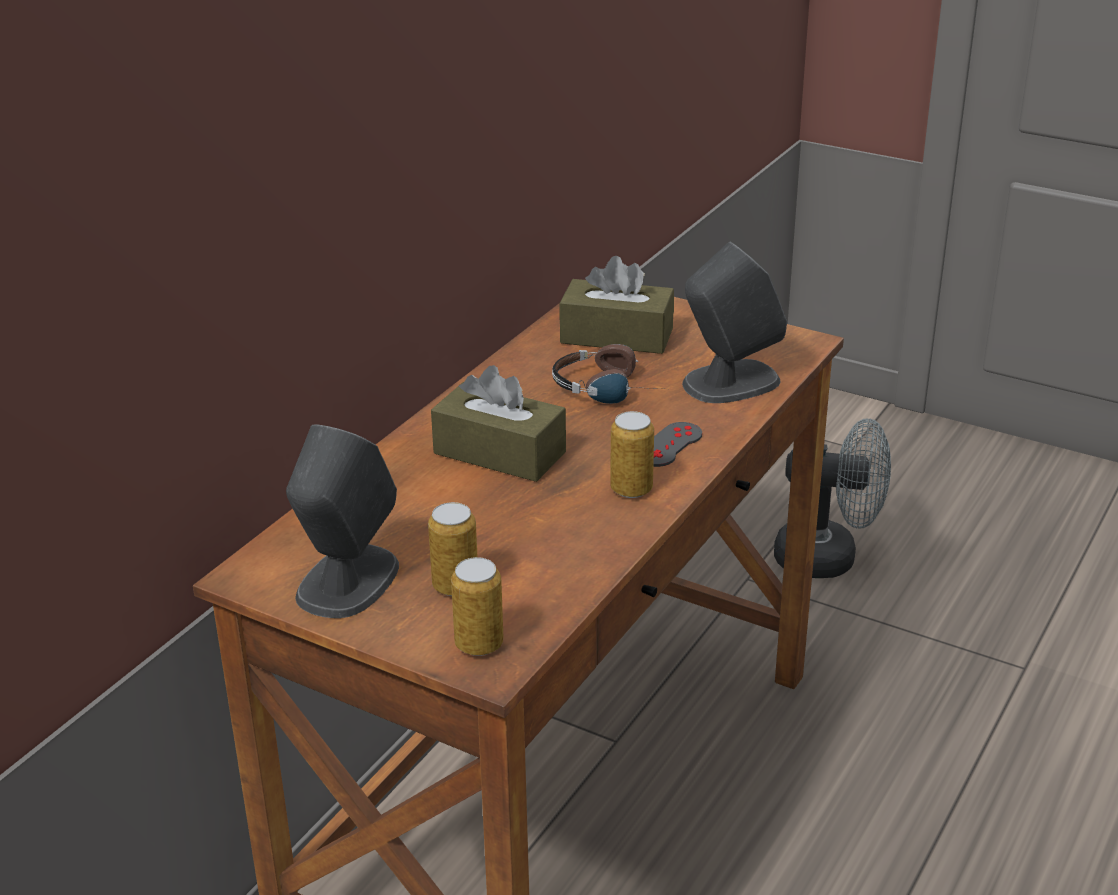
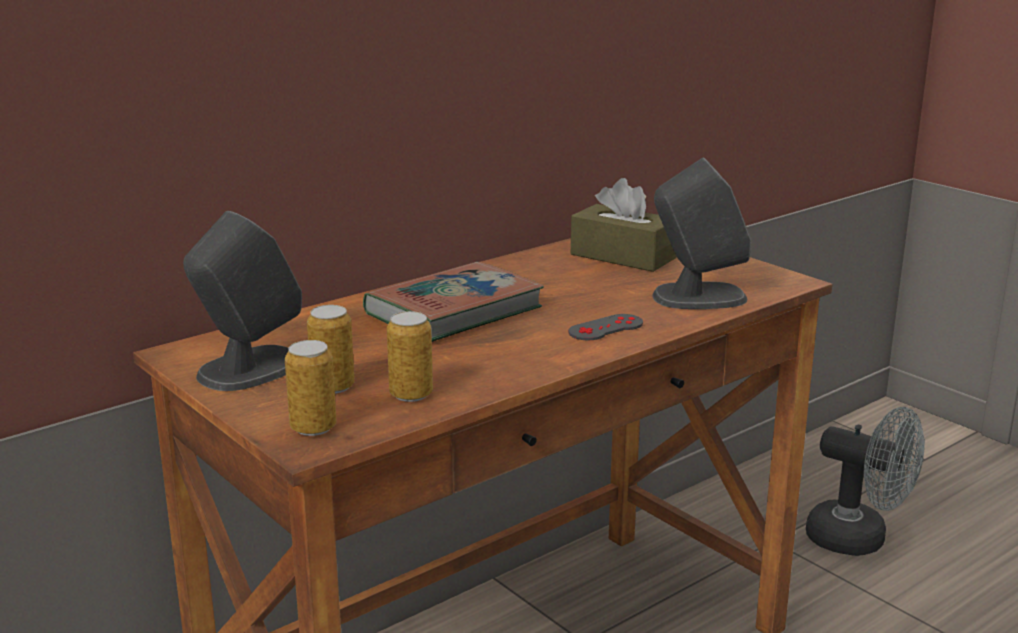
camera: 20 degrees right, 10 degrees down
brown tissue box [431,365,566,482] -> book [363,262,544,342]
headphones [552,344,662,404] -> none
can [610,411,654,498] -> can moved to [387,311,433,402]

